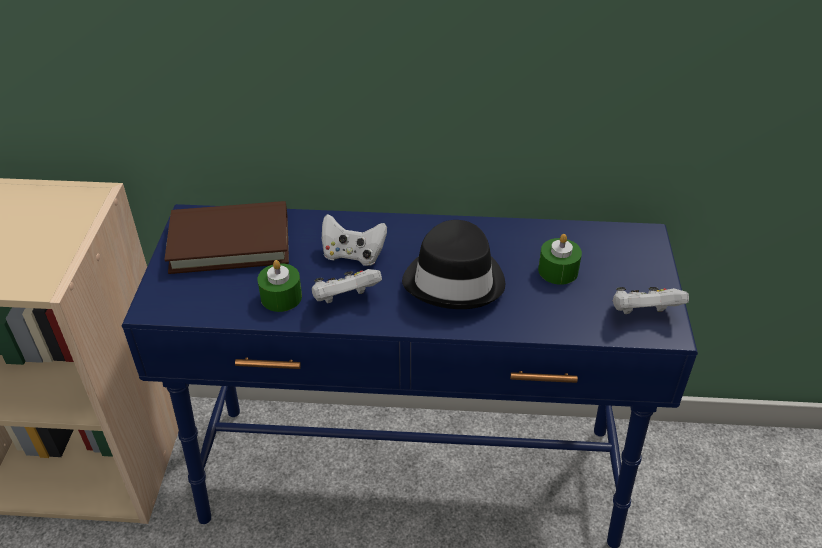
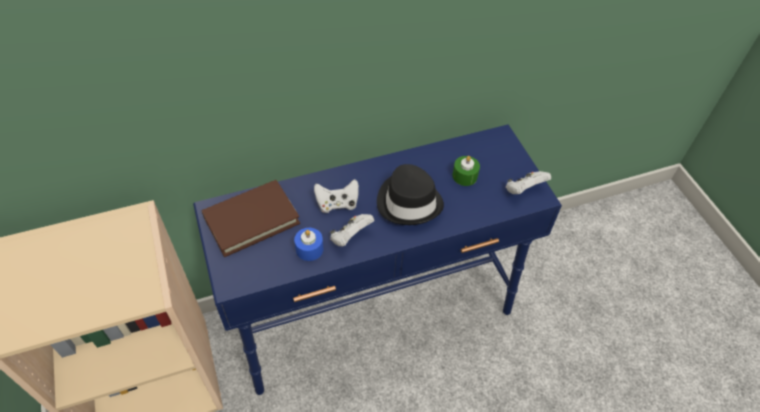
camera: 25 degrees left, 10 degrees up
green candle [257,260,302,312] -> blue candle [294,228,323,261]

